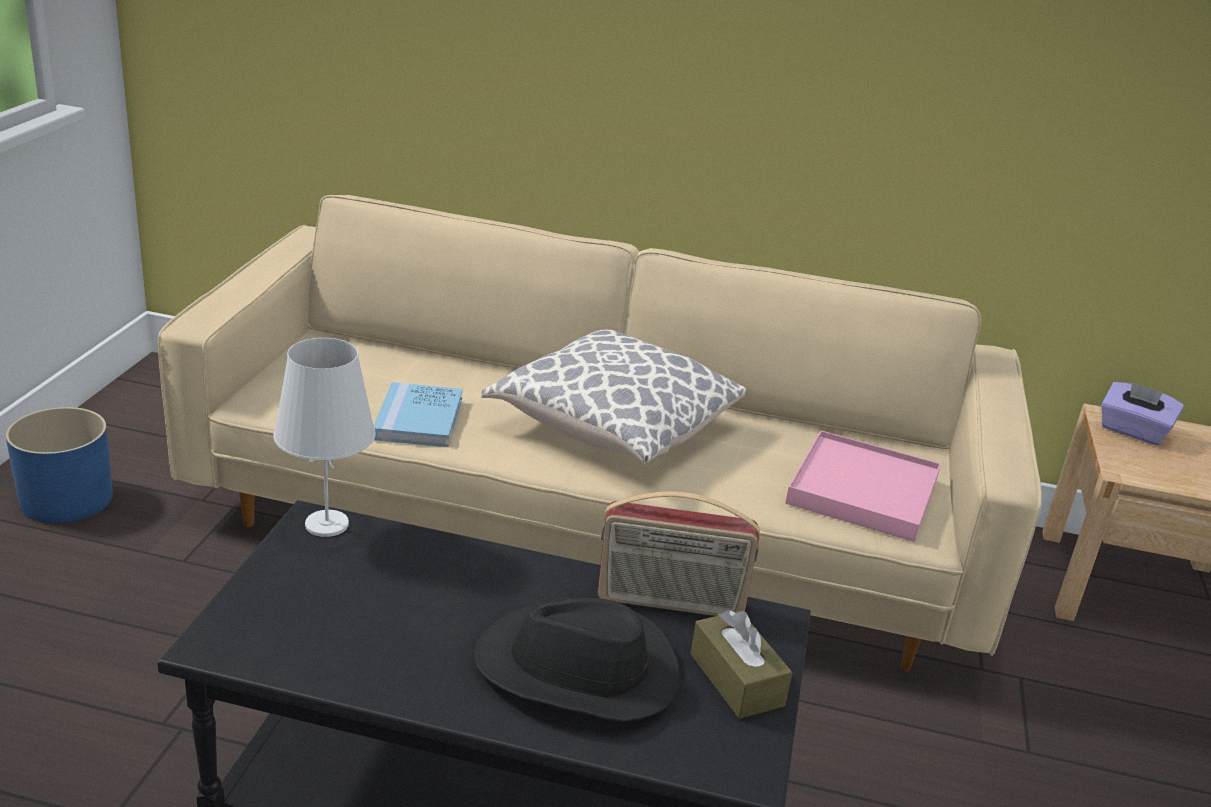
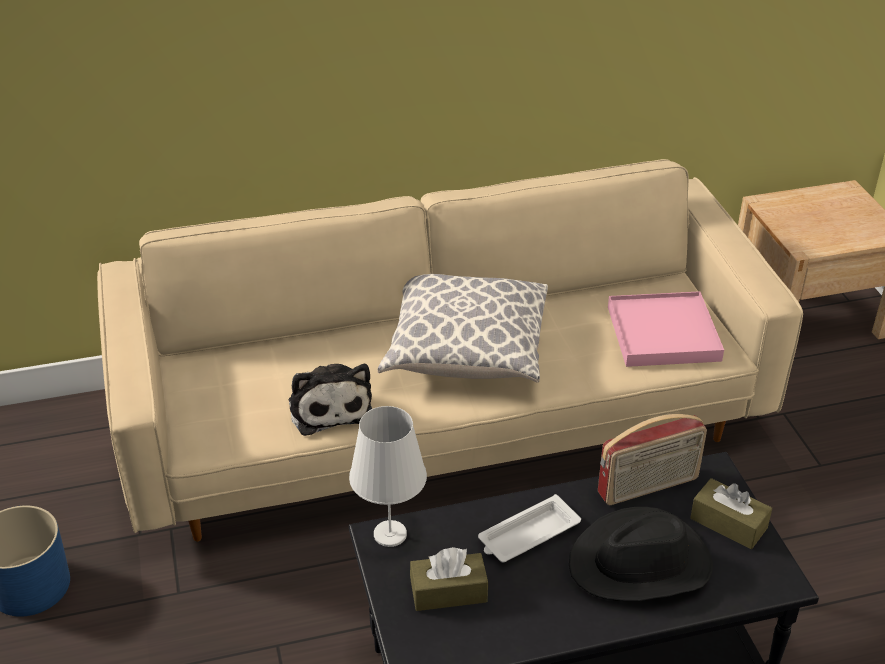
camera: 25 degrees left, 10 degrees up
blue book [374,382,463,447] -> plush toy [288,364,372,436]
purple tissue box [1101,381,1184,446] -> none
none -> brown tissue box [410,547,488,611]
none -> white tray [478,494,581,562]

